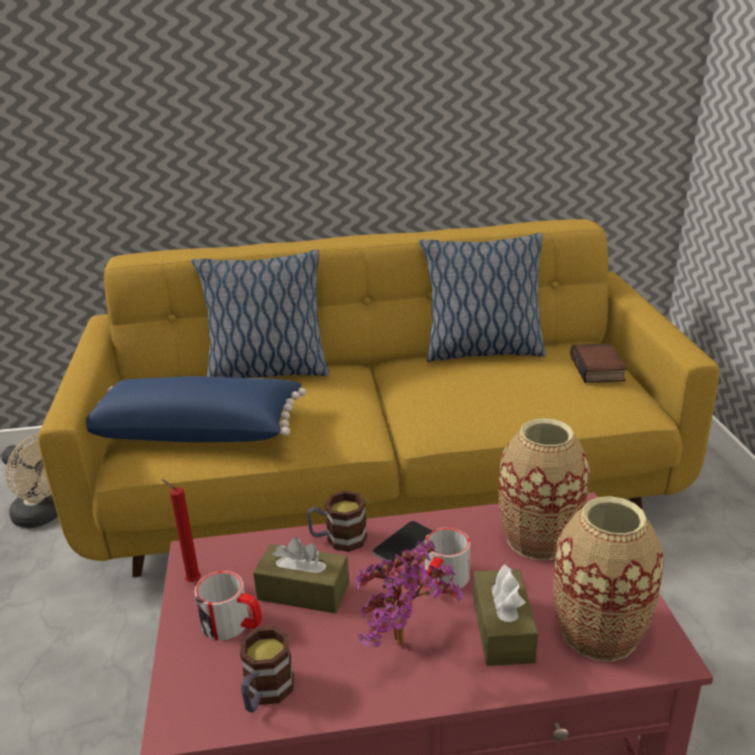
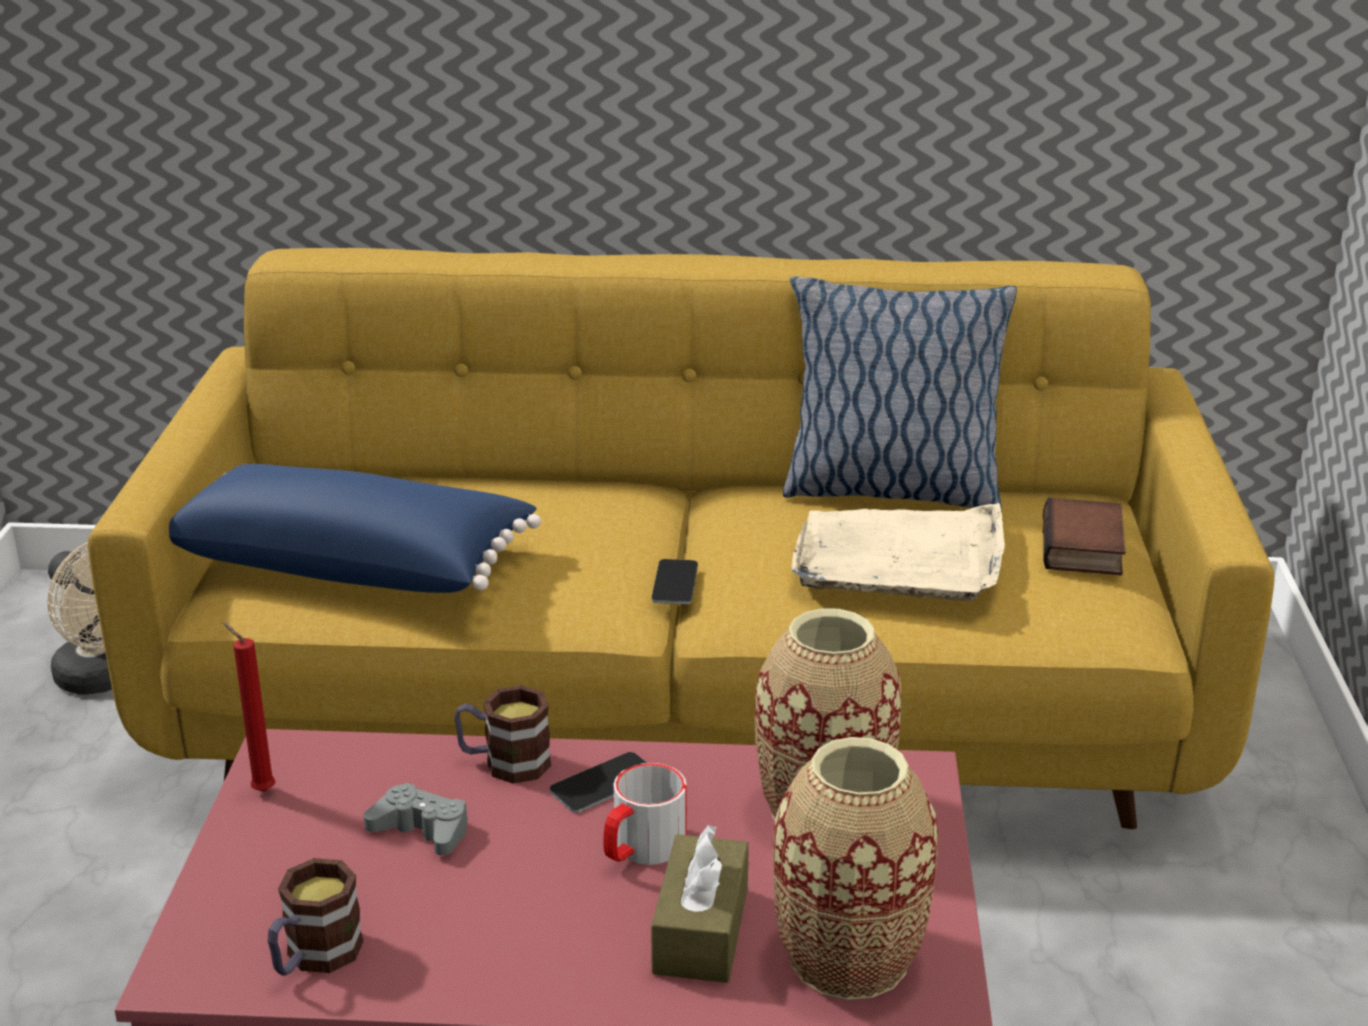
camera: 10 degrees right, 0 degrees up
pillow [191,250,329,378] -> none
mug [195,571,262,640] -> none
brown tissue box [253,537,349,614] -> grey game controller [364,783,468,856]
potted plant [355,541,464,648] -> none
none -> phone [651,559,698,604]
none -> beige tray [791,503,1005,601]

